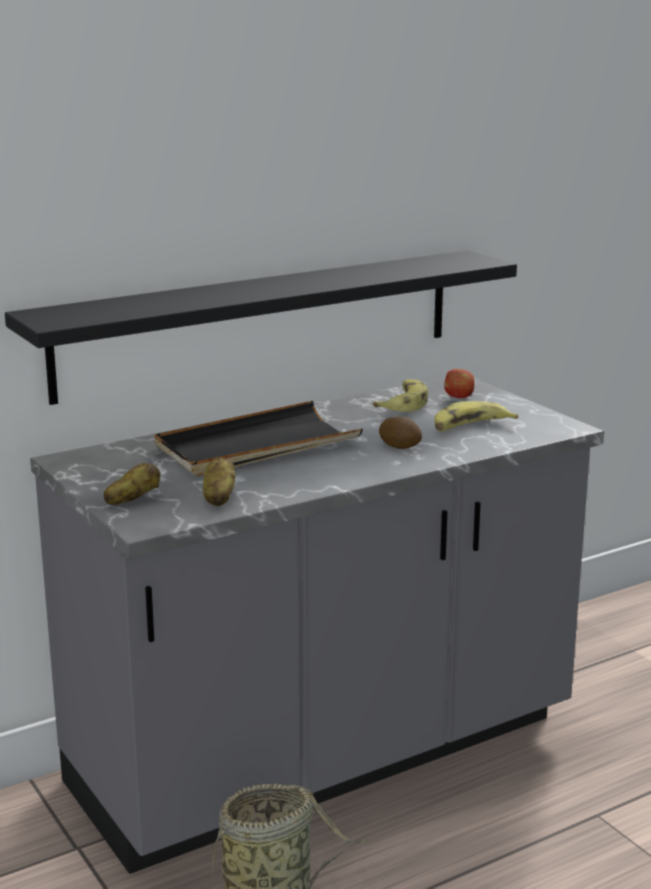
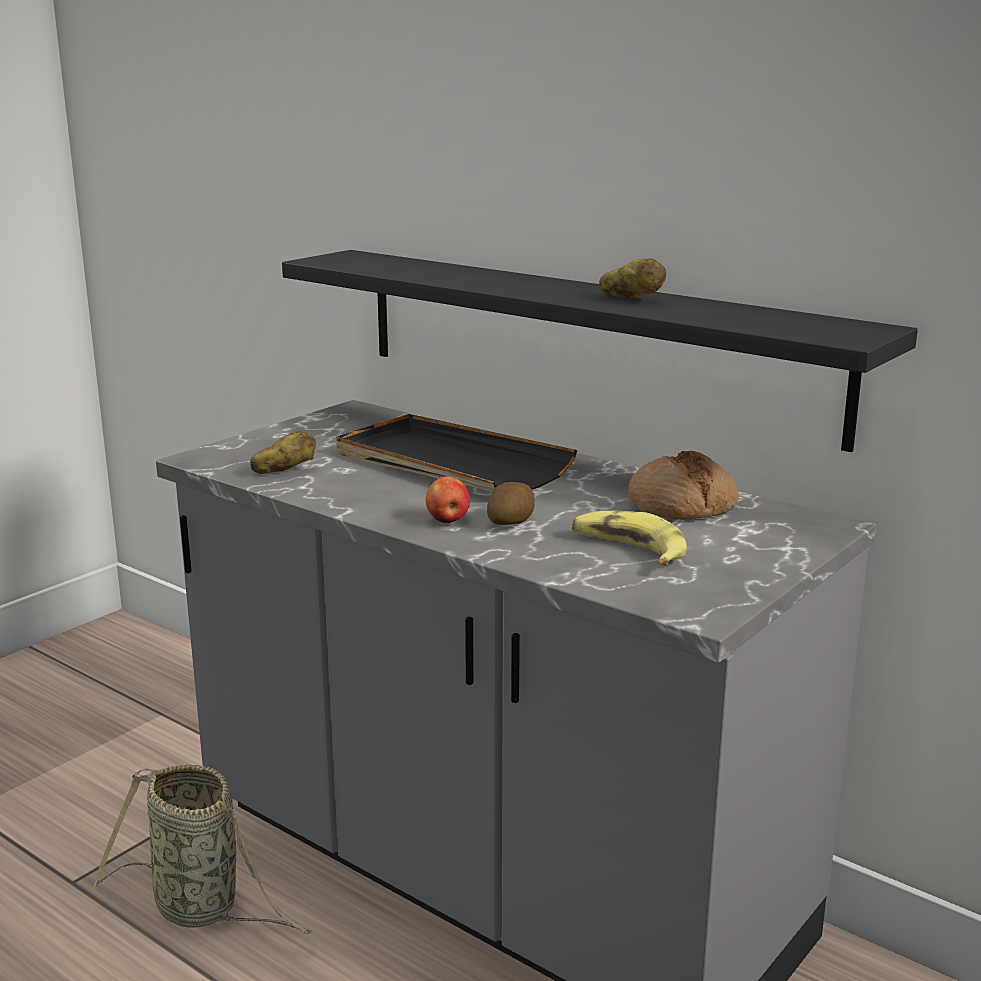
camera: 70 degrees right, 0 degrees up
potato [104,463,160,505] -> potato moved to [599,258,666,298]
banana [373,379,428,412] -> bread [628,451,739,520]
apple [444,369,475,398] -> apple moved to [426,477,470,523]

